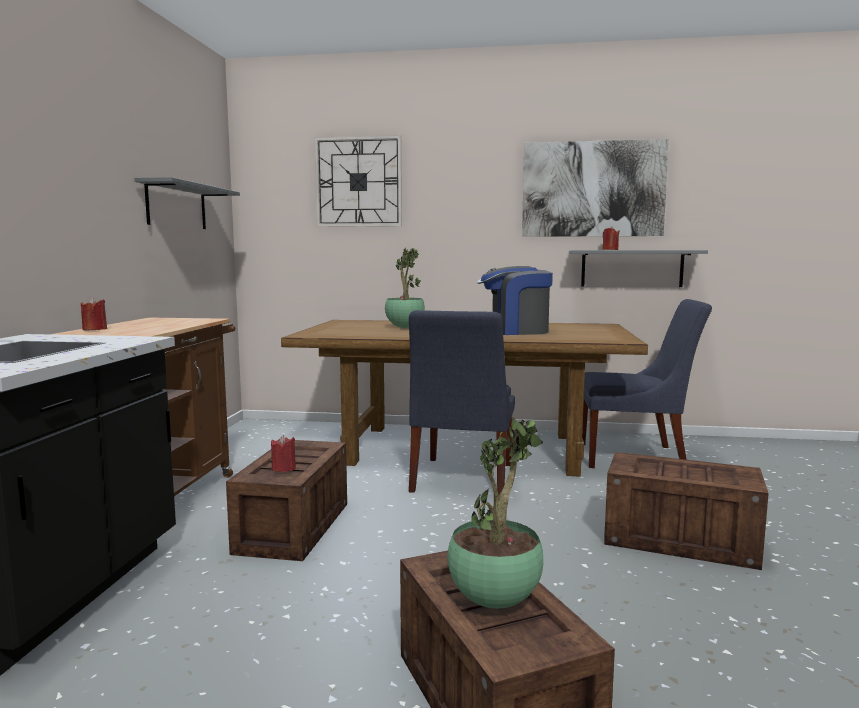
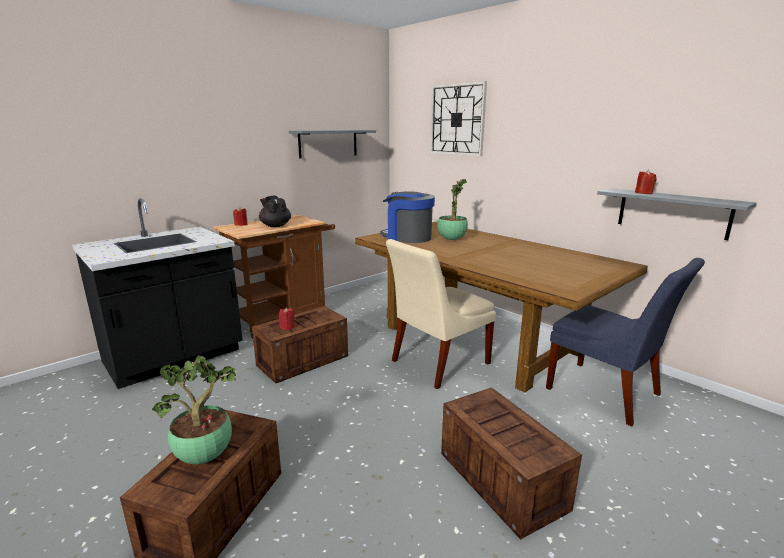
camera: 40 degrees right, 10 degrees up
blue chair [409,310,515,495] -> beige chair [386,239,496,389]
coffee machine [477,266,553,335] -> coffee machine moved to [380,191,435,243]
picture [522,139,669,237] -> none
none -> black teapot [259,195,291,227]

